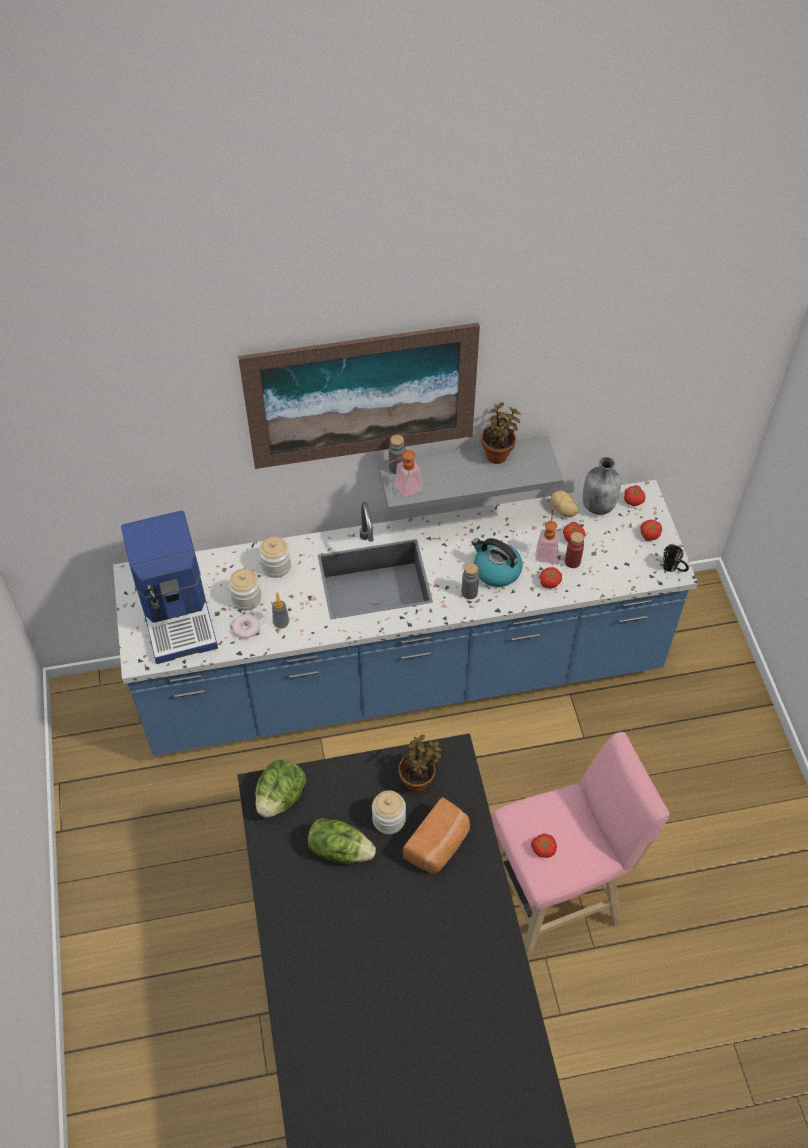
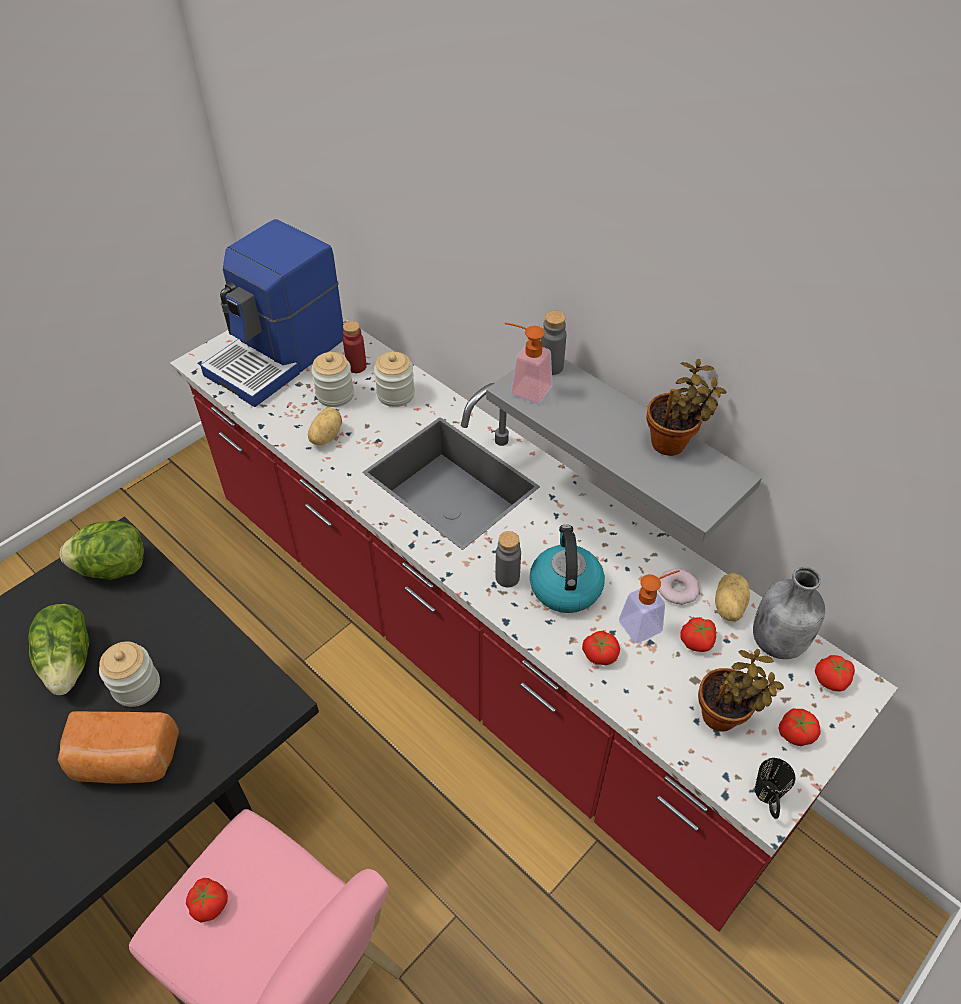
camera: 55 degrees right, 5 degrees down
blue counter [113,480,698,756] -> red counter [170,317,898,932]
donut [232,614,260,638] -> donut moved to [658,569,700,605]
picture [238,323,480,469] -> none
soap dispenser [272,592,289,629] -> potato [308,408,342,445]
potted plant [399,735,442,792] -> potted plant moved to [698,649,784,732]
red bottle [565,532,584,568] -> red bottle moved to [343,321,367,373]

